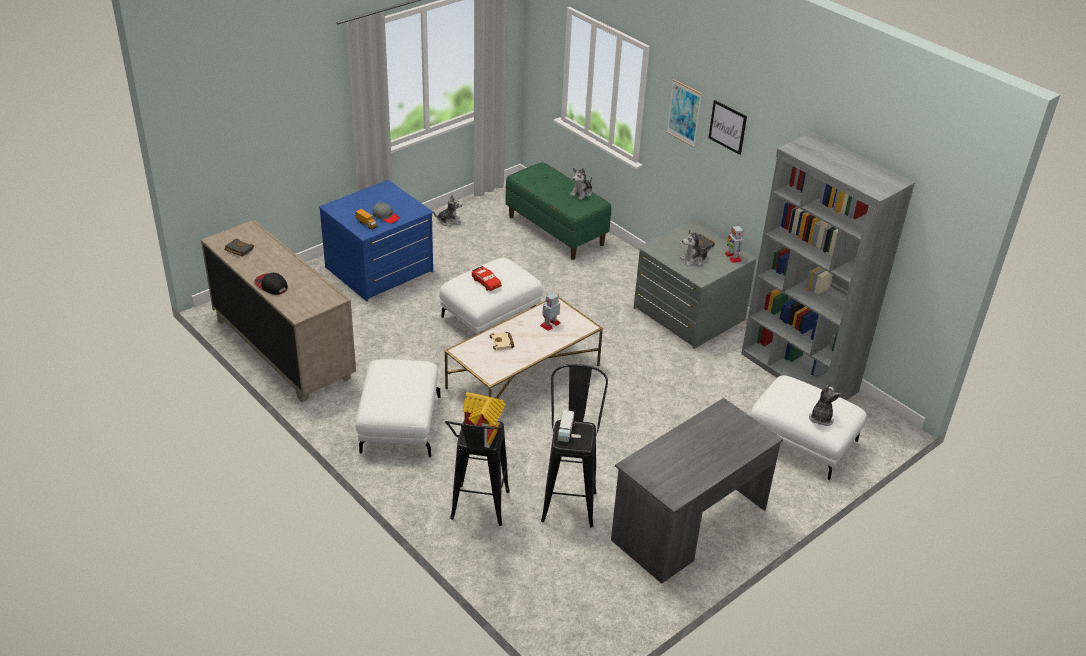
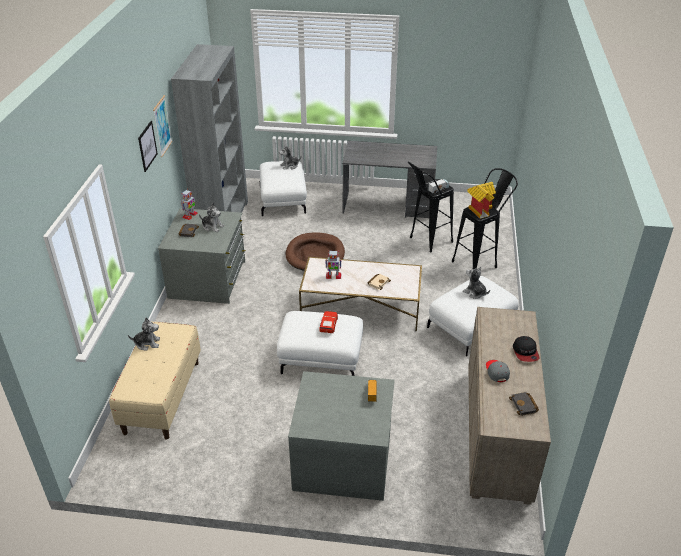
camera: 130 degrees left, 0 degrees up
blue dresser [319,180,433,301] -> grey dresser [288,371,395,501]
grey cap [373,202,399,224] -> grey cap moved to [486,360,510,382]
plush toy [433,195,463,226] -> plush toy moved to [463,267,490,299]
green bench [506,162,611,260] -> beige bench [109,322,201,440]
picture [666,79,702,147] -> picture moved to [153,95,172,157]
none -> brown dog bed [286,232,345,271]

